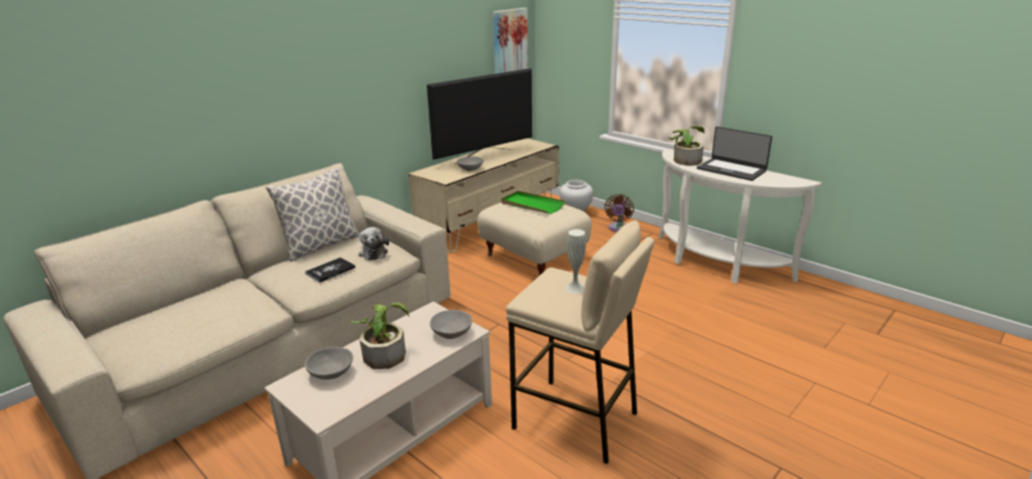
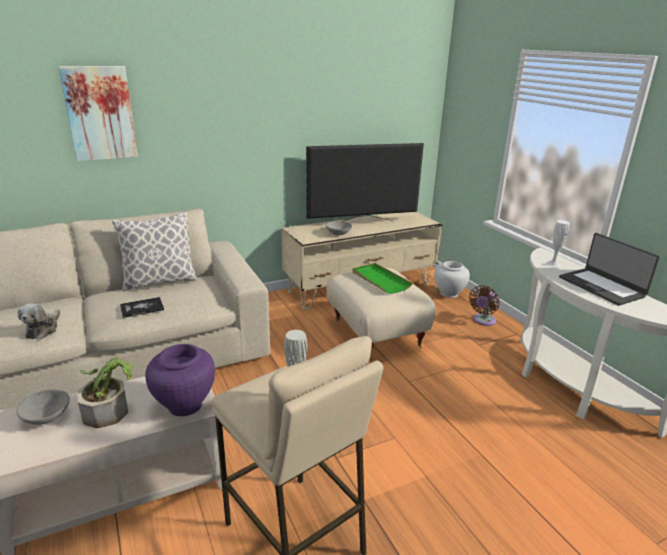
camera: 20 degrees right, 0 degrees up
plush toy [359,227,389,260] -> plush toy moved to [18,303,60,339]
grey bowl [430,310,472,339] -> purple vase [145,344,215,416]
picture [493,8,528,74] -> picture moved to [59,66,138,161]
potted plant [668,126,705,166] -> white vase [546,220,570,268]

